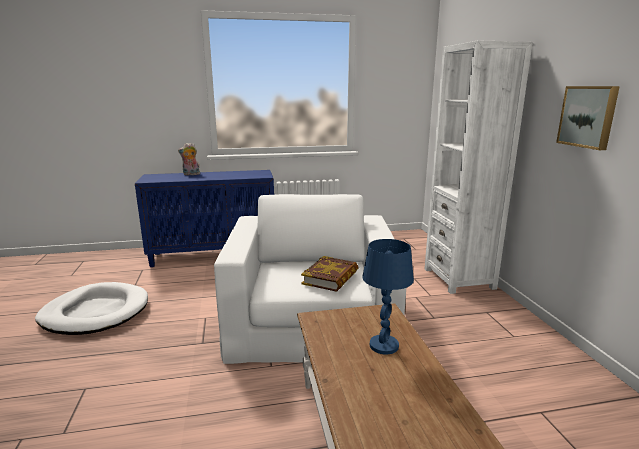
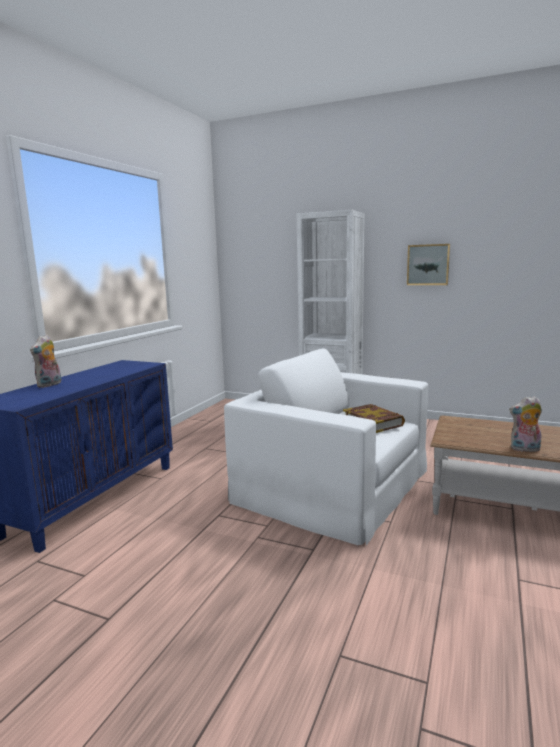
camera: 55 degrees left, 5 degrees down
white dog bed [35,282,148,335] -> none
blue table lamp [362,239,414,355] -> none
none -> plush toy [509,396,542,452]

